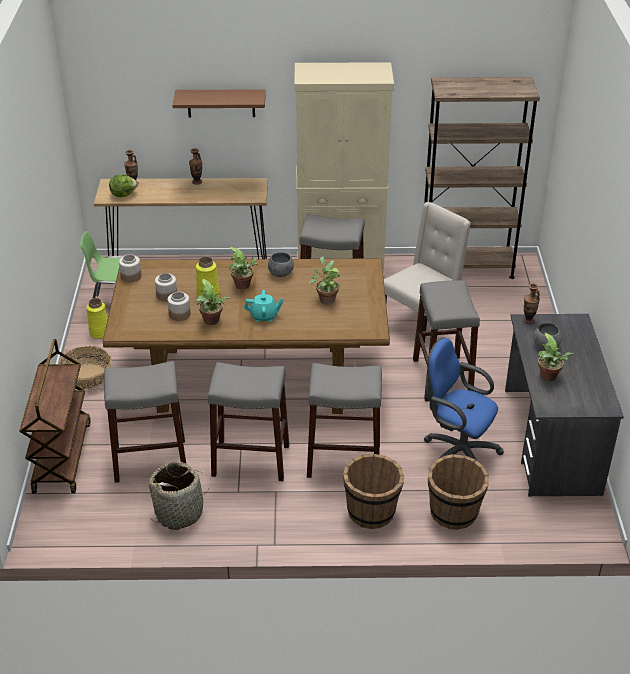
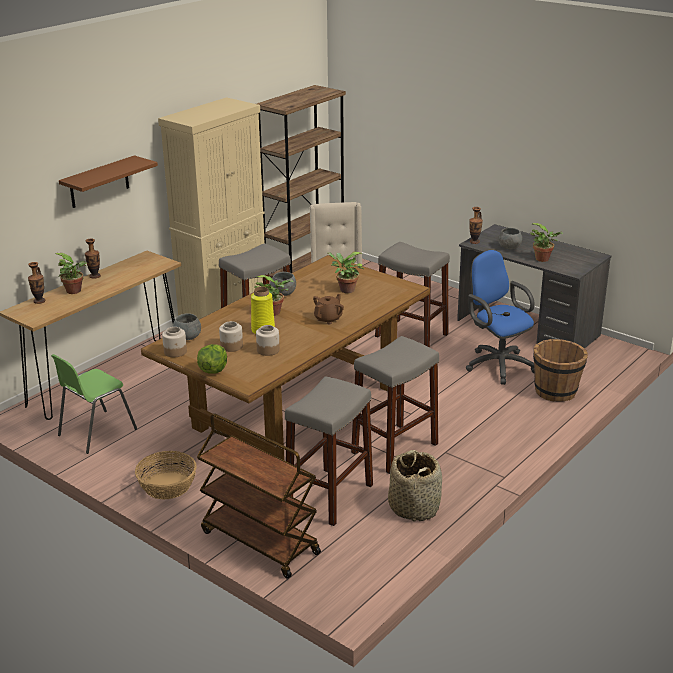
camera: 50 degrees left, 10 degrees down
yellow vase [86,298,107,339] -> none
lettuce [109,174,138,197] -> lettuce moved to [197,344,227,374]
potted plant [196,279,230,325] -> potted plant moved to [55,253,87,294]
turquoise teapot [244,290,284,322] -> brown teapot [313,294,344,324]
grey stool [307,363,382,478] -> none
brown bucket [343,454,404,529] -> none
blue office chair [424,338,504,460] -> blue office chair turned 75 degrees clockwise [466,250,535,385]
none -> grey bowl [172,313,201,340]

